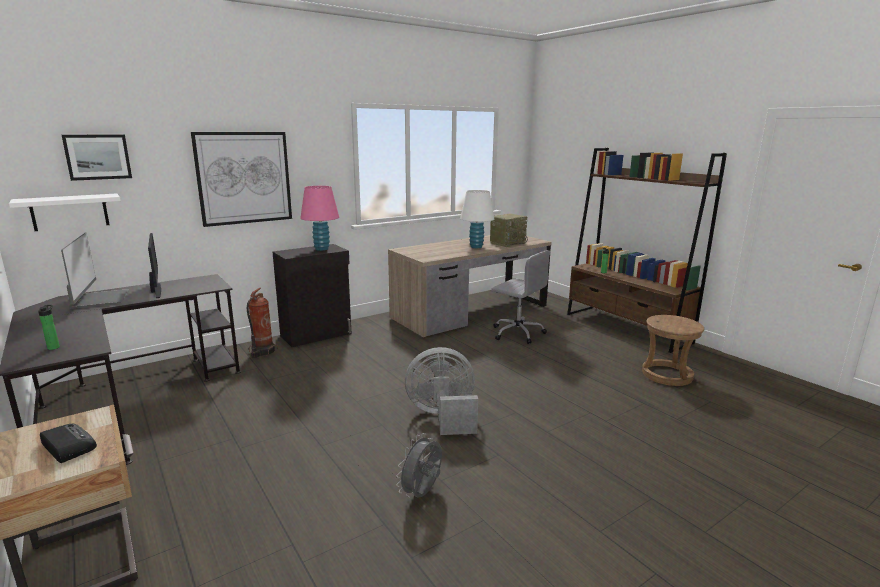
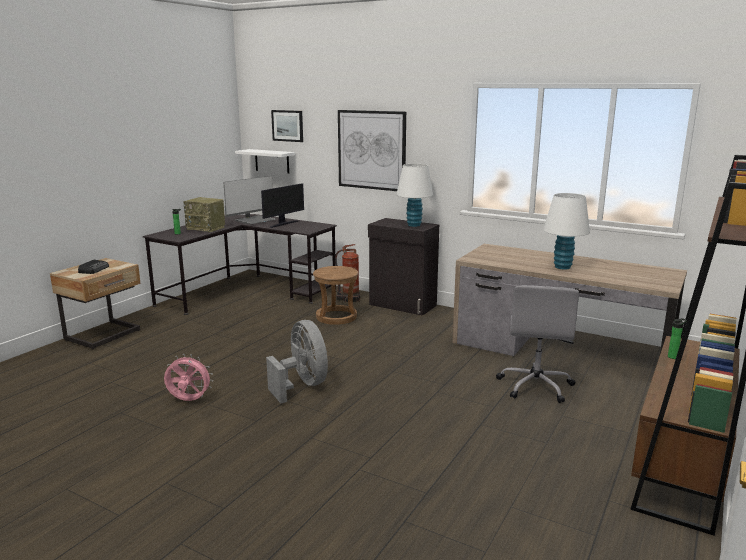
camera: 65 degrees right, 0 degrees up
pink table lamp [300,186,339,251] -> white table lamp [396,164,433,227]
grey fan [396,433,442,498] -> pink fan [164,354,213,401]
radio [490,213,528,247] -> radio moved to [184,197,225,232]
brown stool [642,315,704,386] -> brown stool moved to [313,266,358,325]

